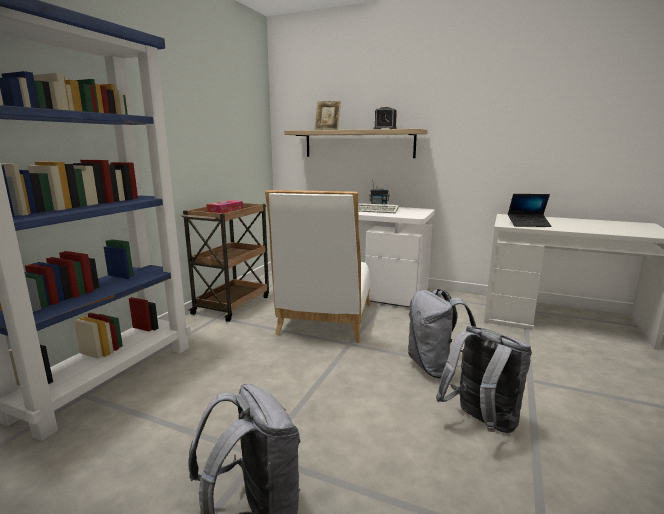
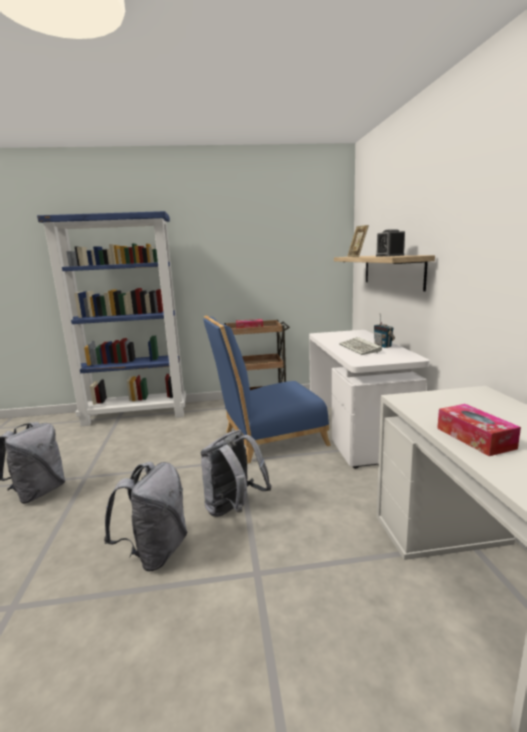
camera: 60 degrees right, 0 degrees up
white chair [265,190,371,343] -> blue chair [203,316,331,464]
laptop [508,194,552,227] -> none
none -> tissue box [437,404,521,456]

